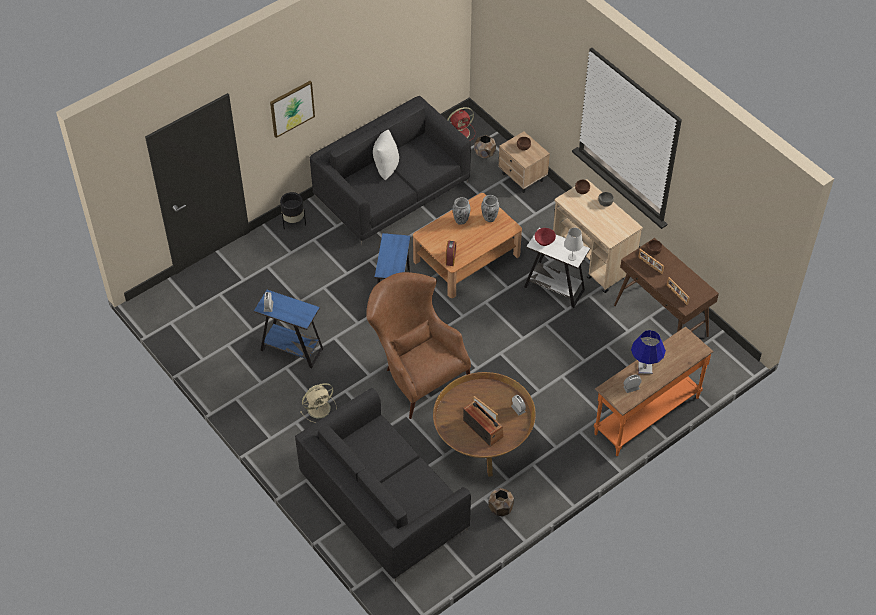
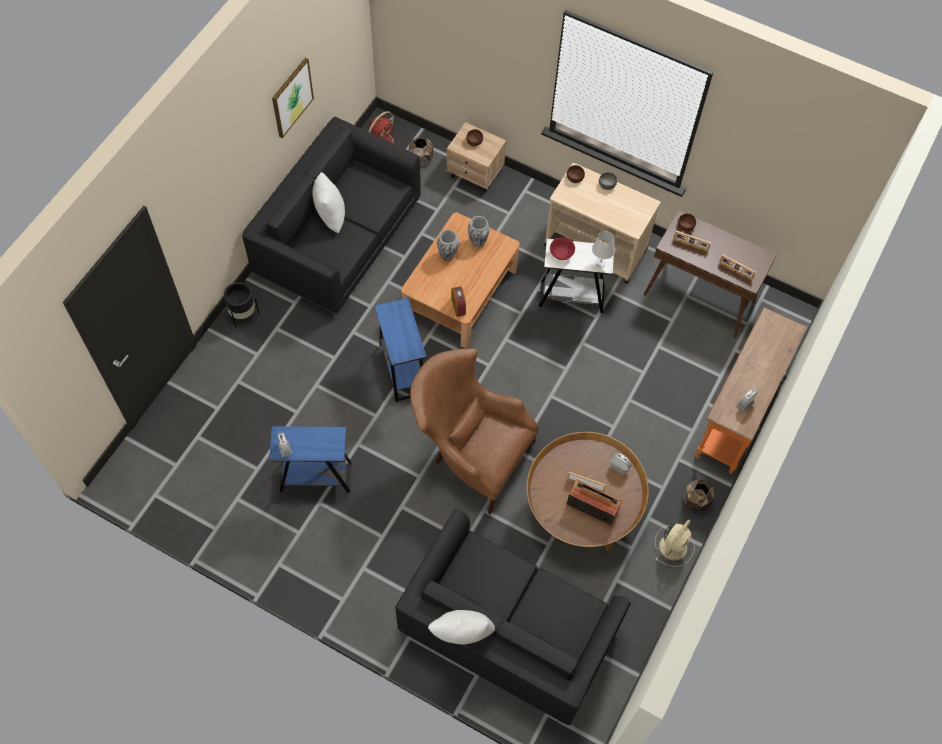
camera: 25 degrees left, 10 degrees up
picture [270,81,315,138] -> picture moved to [272,58,314,138]
beige fan [300,383,337,423] -> beige fan moved to [655,519,695,567]
brown planter [488,488,514,517] -> brown planter moved to [684,479,714,512]
blue table lamp [631,330,666,374] -> none
none -> white pillow [428,610,495,644]

